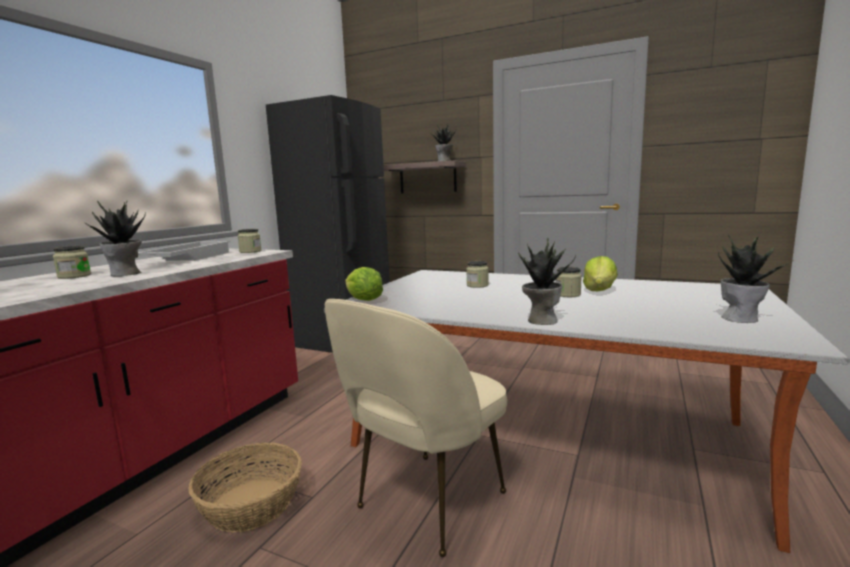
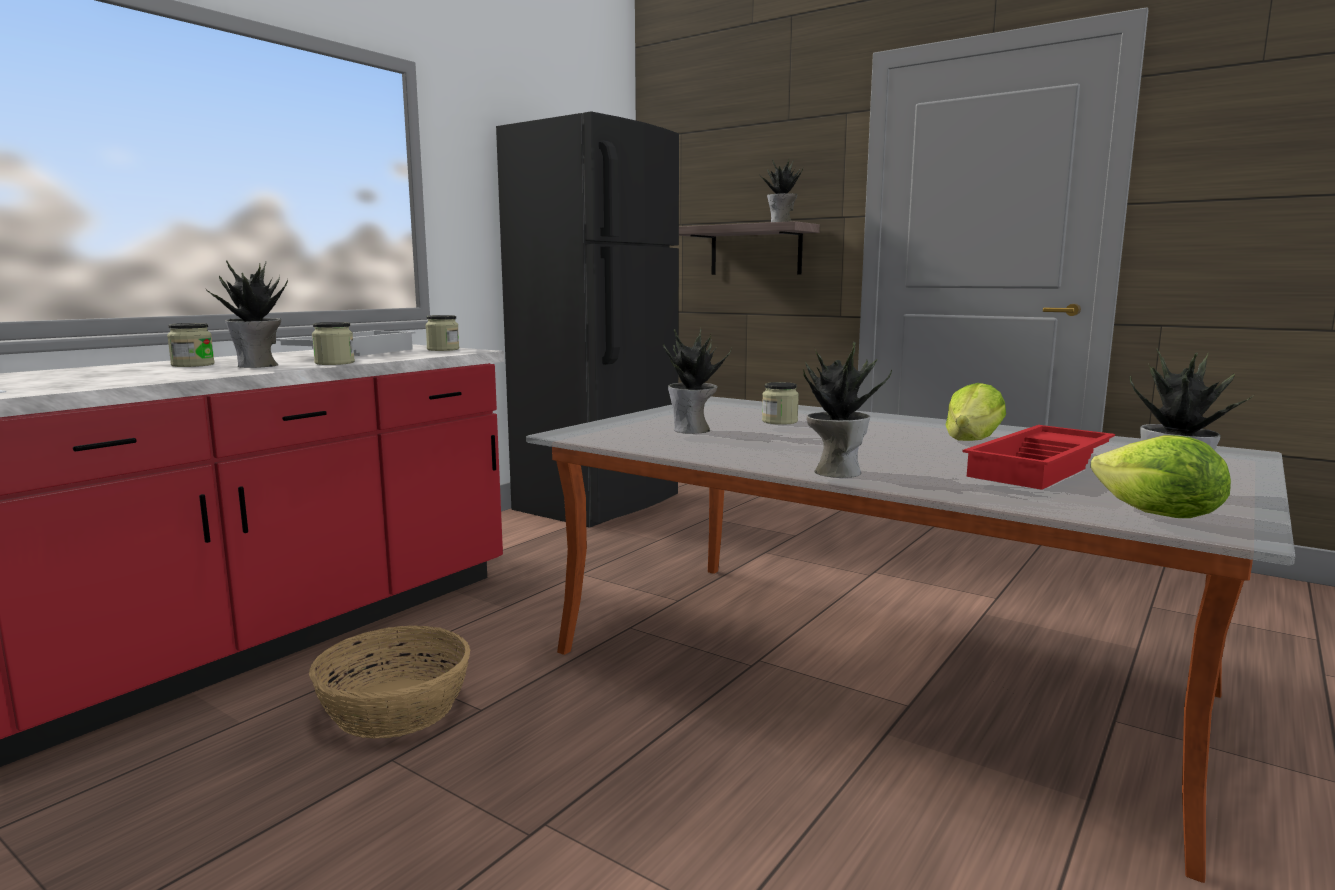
camera: 10 degrees right, 0 degrees up
beige chair [325,299,507,557] -> none
lettuce [346,267,383,301] -> lettuce moved to [1090,435,1231,518]
jar [556,267,582,297] -> jar moved to [312,322,355,365]
none -> potted plant [663,328,732,434]
none -> red tray [963,425,1115,490]

